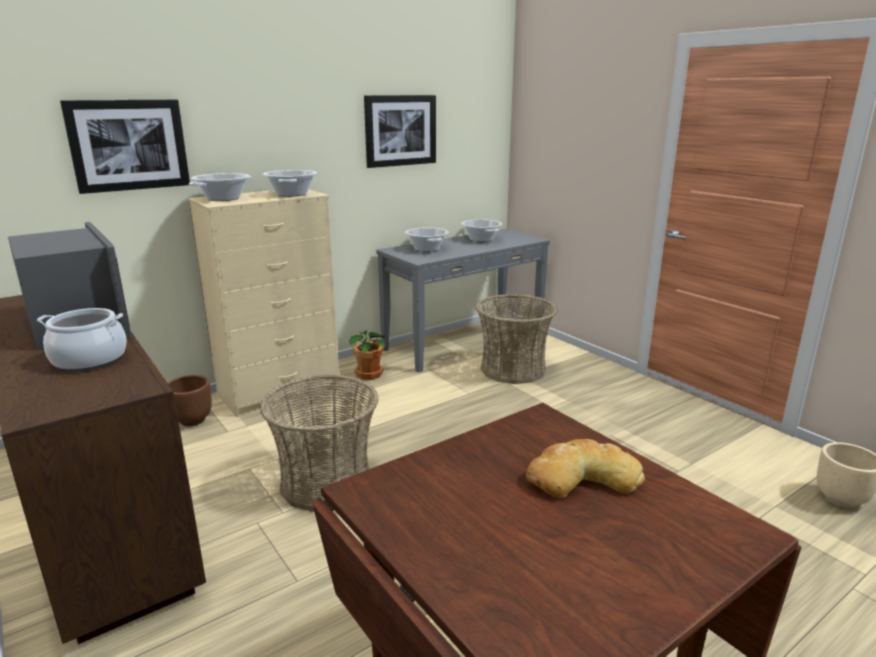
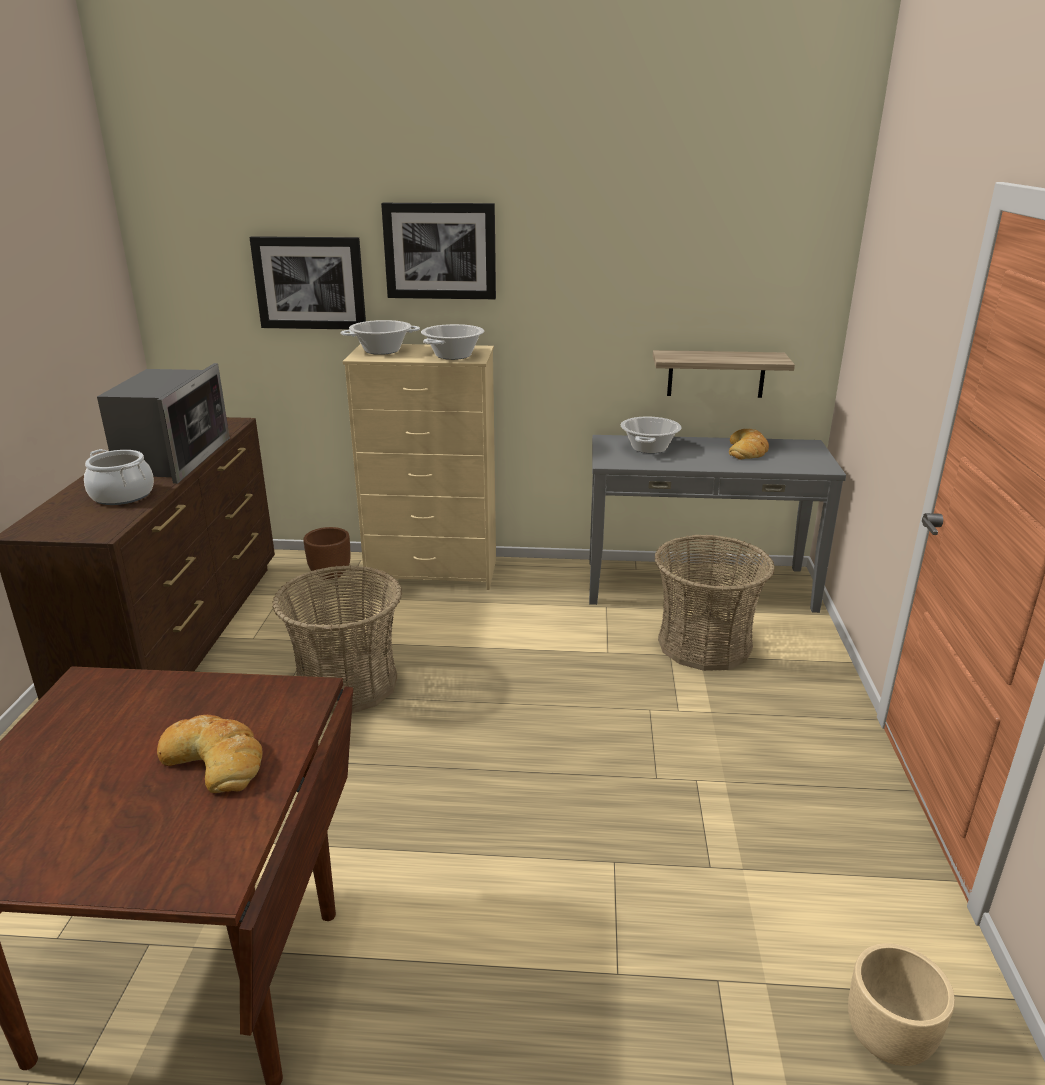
camera: 40 degrees right, 5 degrees up
potted plant [349,330,385,380] -> none
picture [364,95,436,168] -> picture moved to [381,203,496,299]
cooking pot [461,219,503,242] -> bread [729,429,769,459]
none -> shelf [653,350,795,398]

